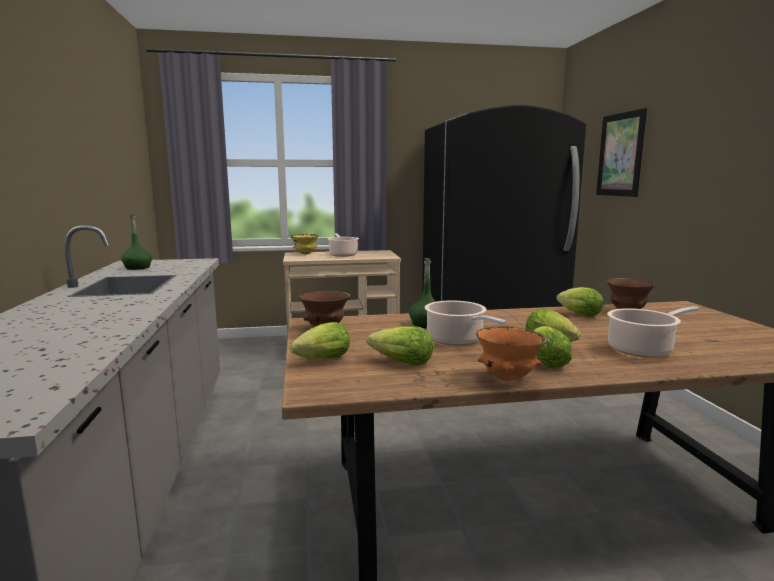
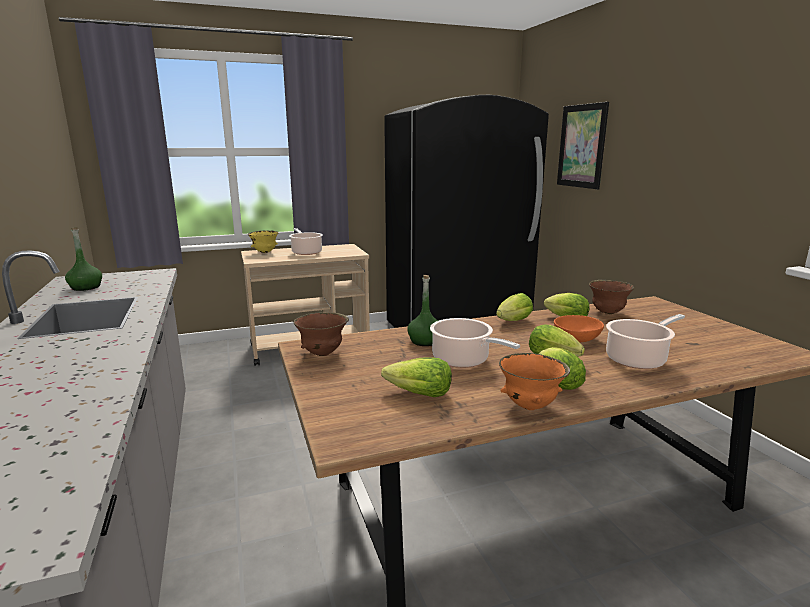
camera: 10 degrees left, 5 degrees up
lettuce [290,322,350,360] -> lettuce moved to [496,293,533,321]
none -> orange bowl [554,315,604,342]

